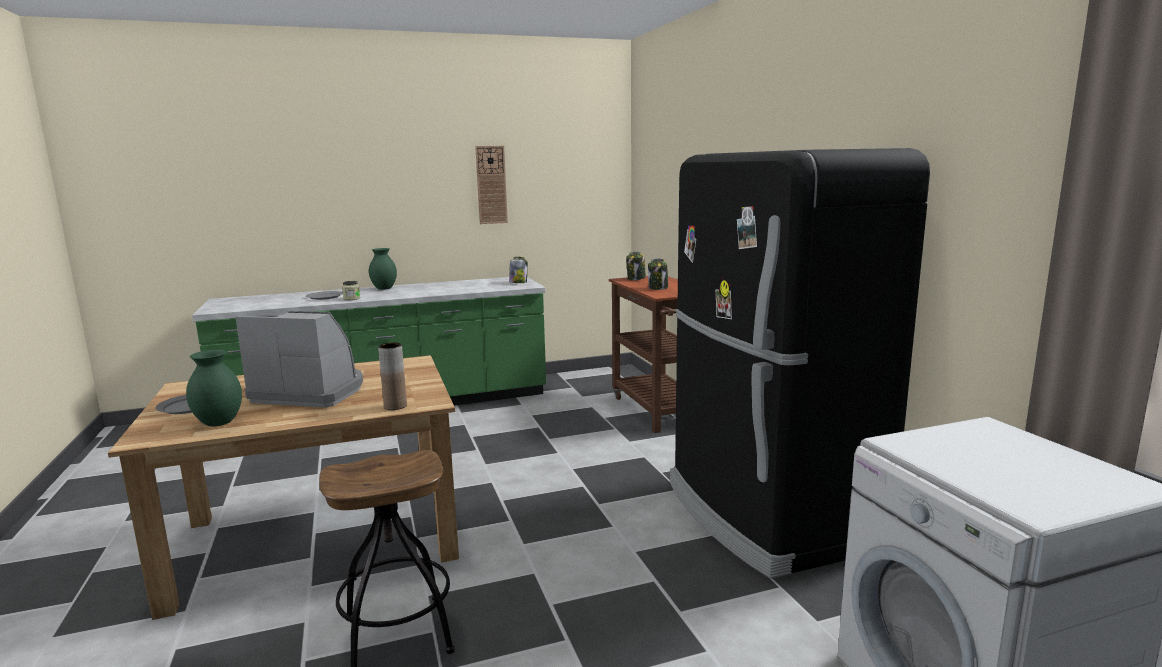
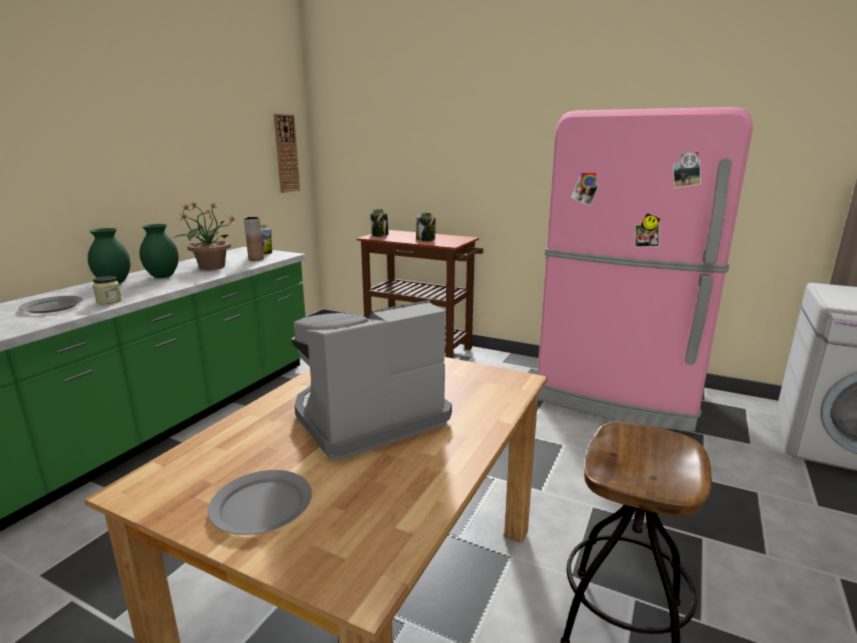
camera: 45 degrees left, 5 degrees up
green vase [186,350,242,426] -> green vase moved to [140,224,179,278]
brown vase [378,343,407,410] -> brown vase moved to [244,217,264,261]
wall clock [475,146,508,224] -> wall clock moved to [274,114,300,193]
black fridge [670,148,930,579] -> pink fridge [538,107,753,432]
none -> potted plant [174,202,234,270]

